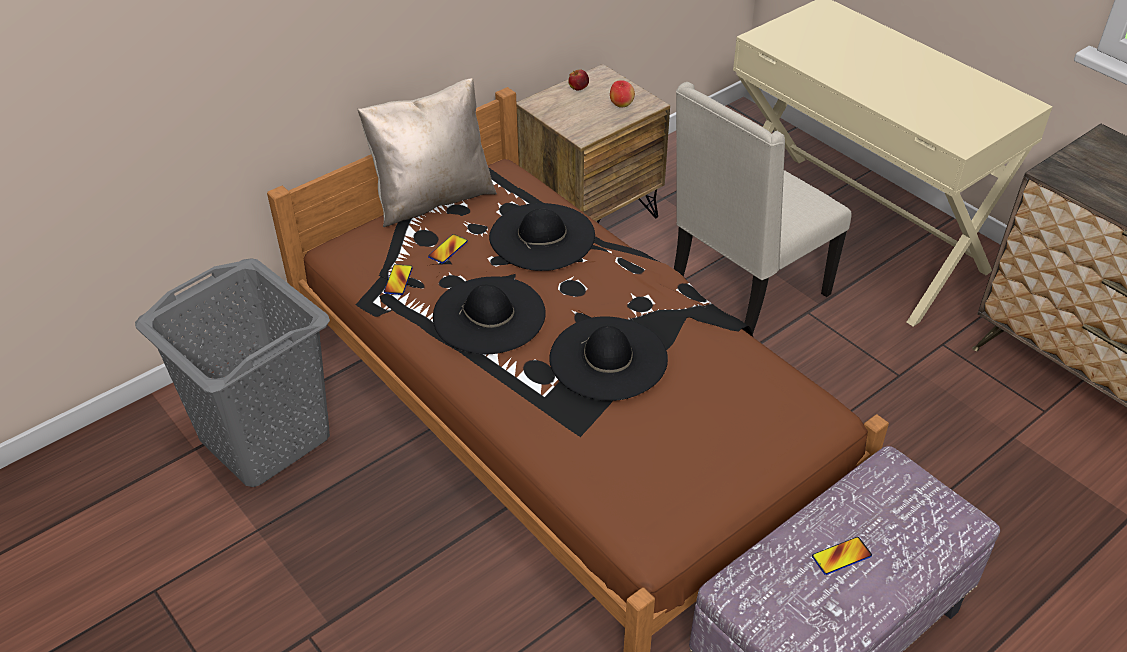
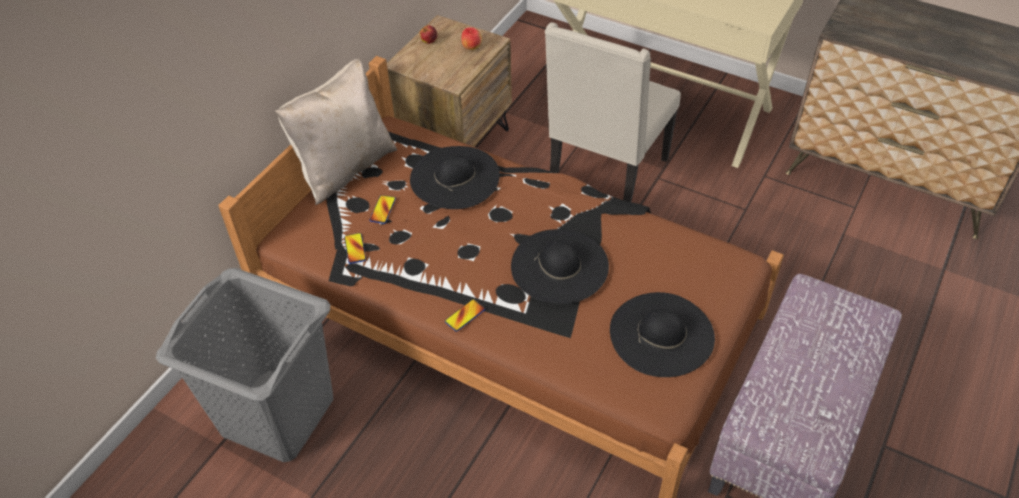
camera: 20 degrees left, 5 degrees up
black hat [433,277,546,354] -> black hat moved to [610,292,715,377]
phone [812,537,872,575] -> phone moved to [445,299,485,332]

